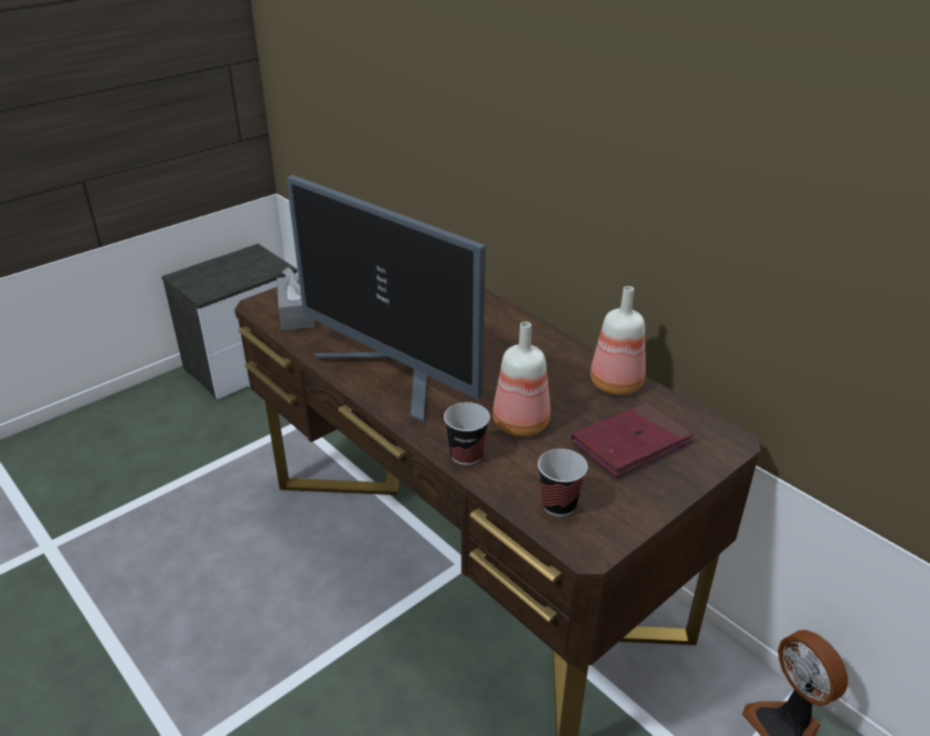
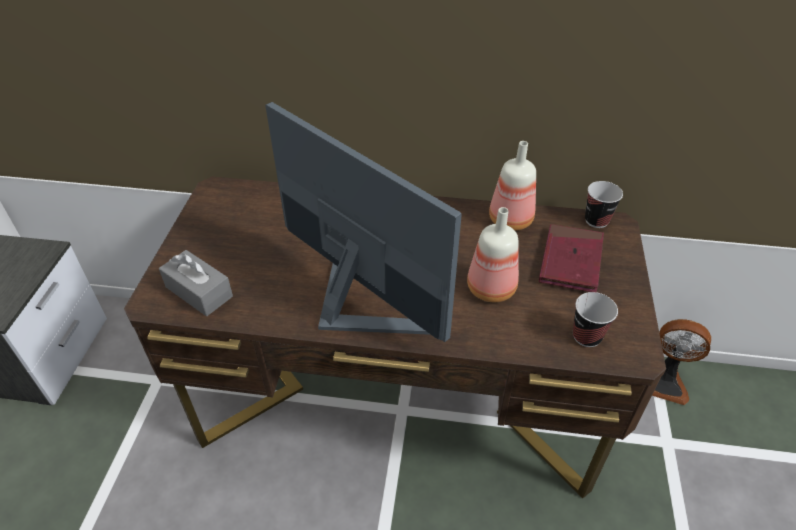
camera: 40 degrees left, 10 degrees up
monitor [286,175,486,424] -> monitor turned 135 degrees counterclockwise [265,102,462,342]
cup [444,402,490,465] -> cup moved to [585,181,623,228]

